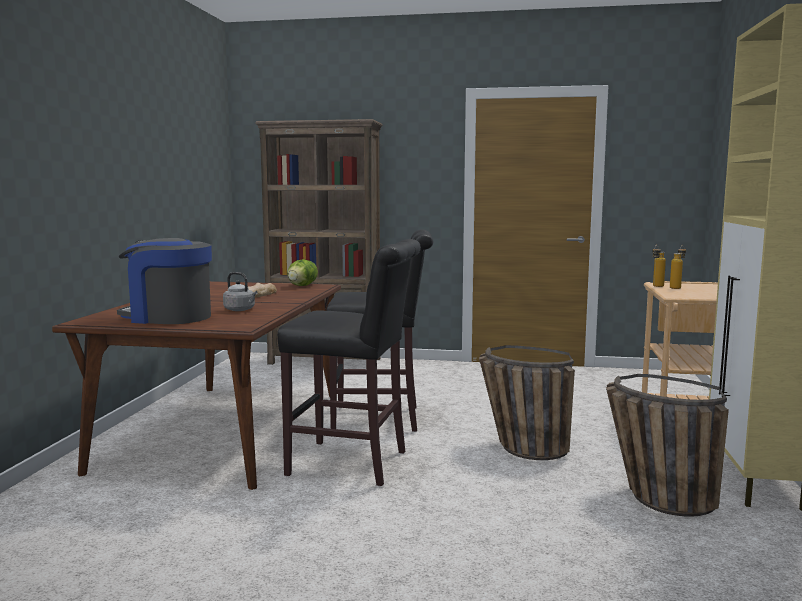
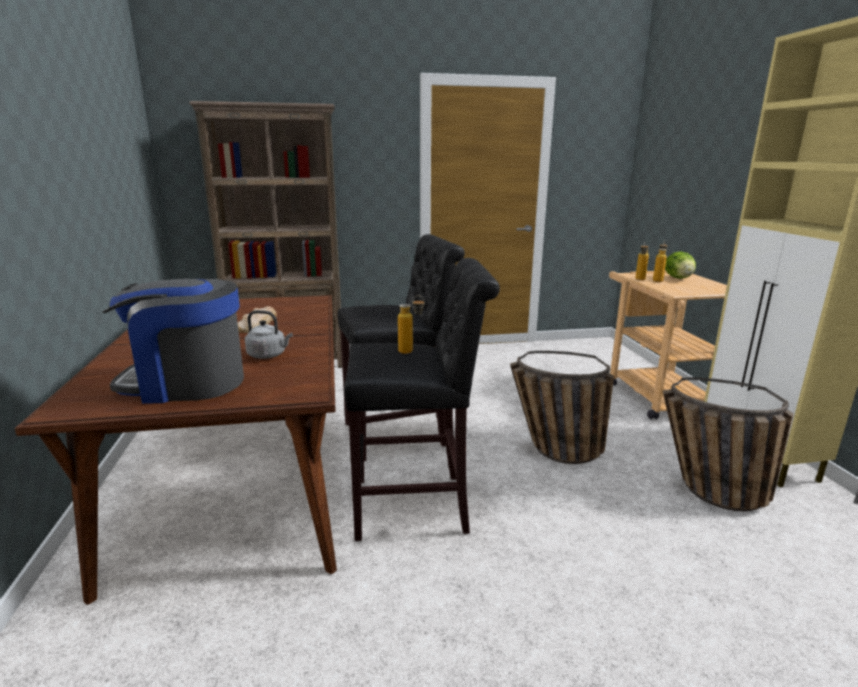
camera: 20 degrees left, 10 degrees up
lettuce [287,259,318,286] -> lettuce moved to [665,252,696,279]
none -> bottle [398,295,425,354]

